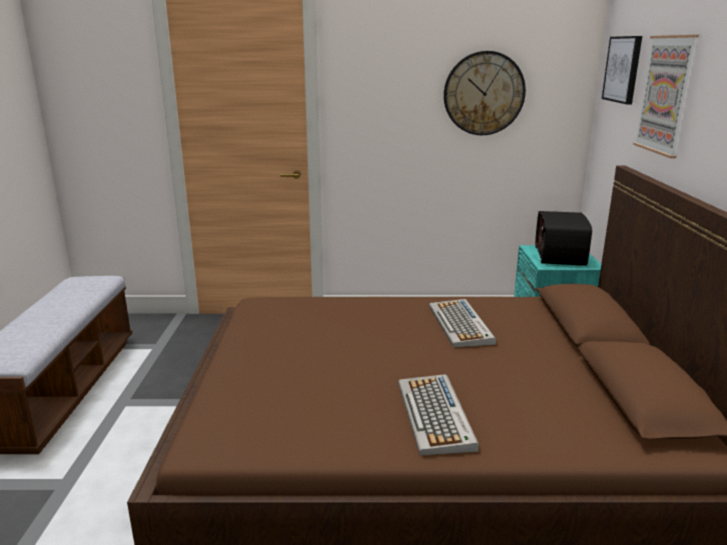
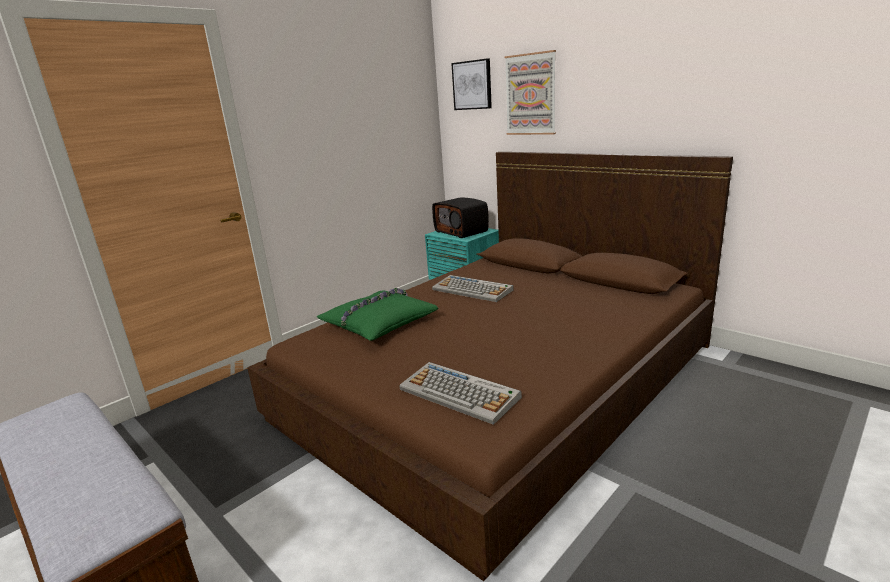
camera: 45 degrees left, 0 degrees up
keyboard [398,374,479,456] -> keyboard moved to [399,362,522,425]
wall clock [444,51,526,135] -> none
none -> green pillow [317,288,439,341]

